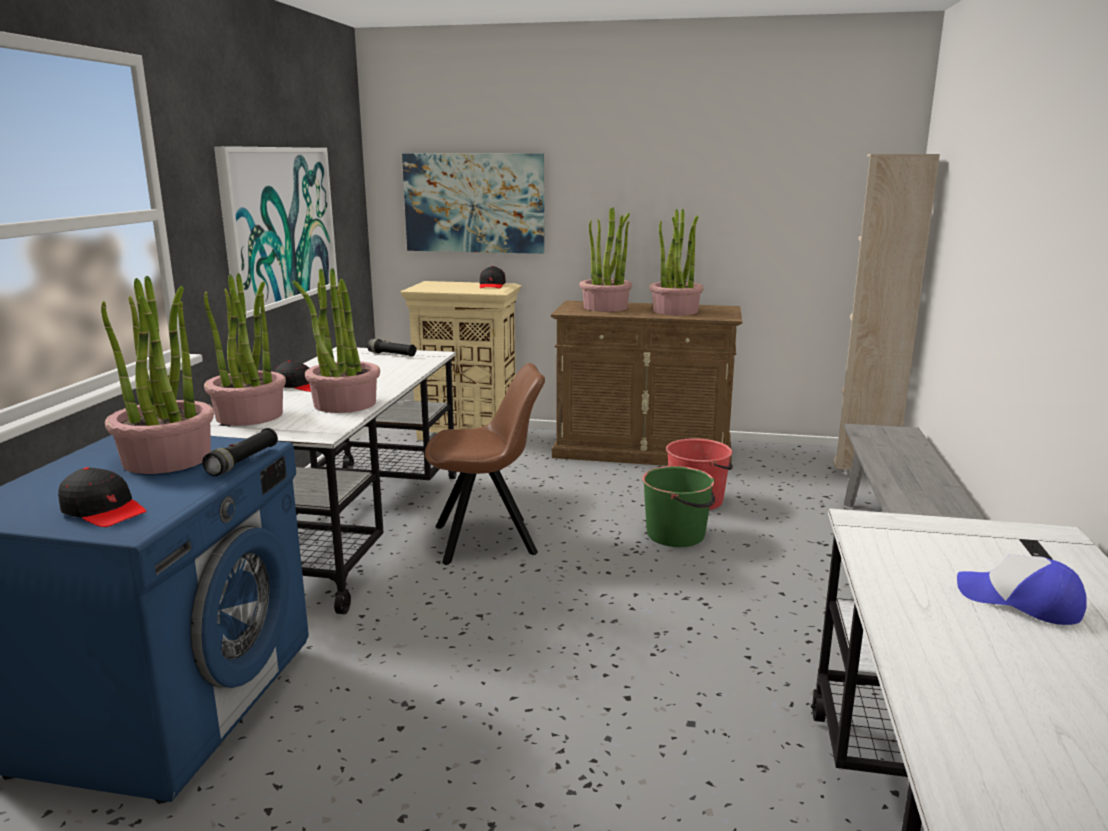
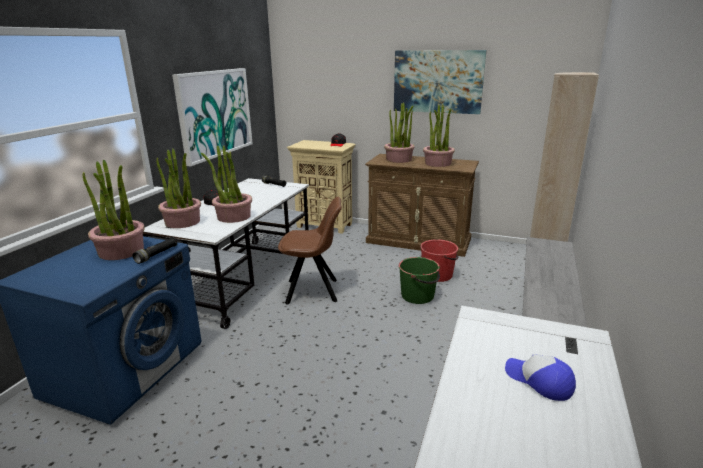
camera: 10 degrees right, 5 degrees up
black cap [58,467,146,527] -> none
picture [402,154,544,254] -> picture moved to [394,50,487,114]

